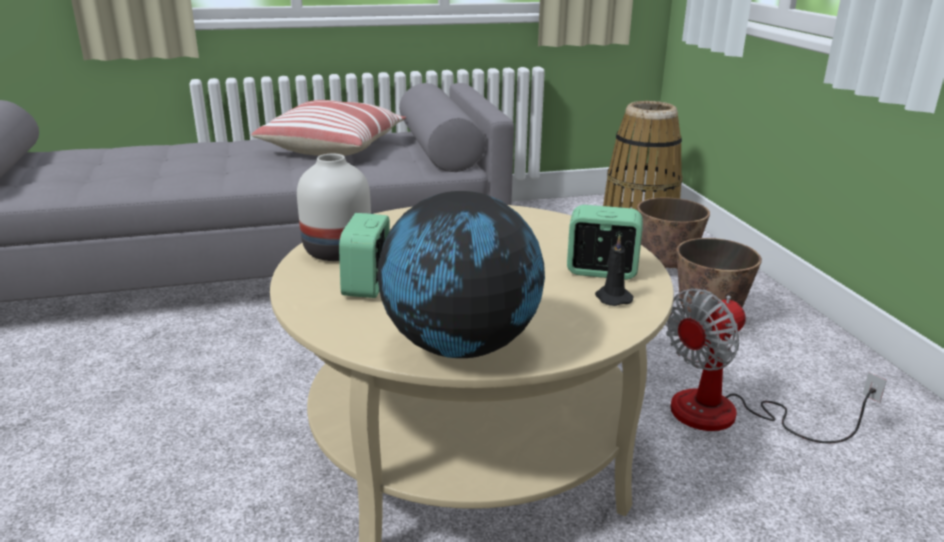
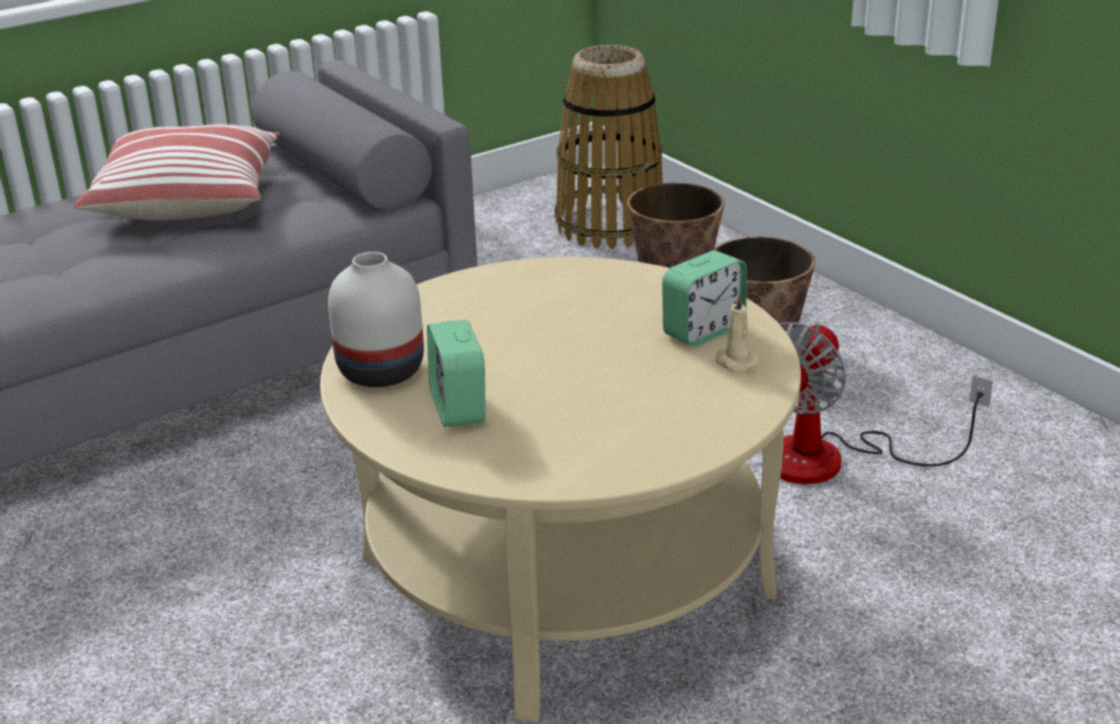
camera: 20 degrees left, 5 degrees up
globe [377,191,545,358] -> none
alarm clock [567,205,643,280] -> alarm clock turned 150 degrees clockwise [662,250,747,347]
black candle [595,234,634,306] -> beige candle [716,293,759,372]

